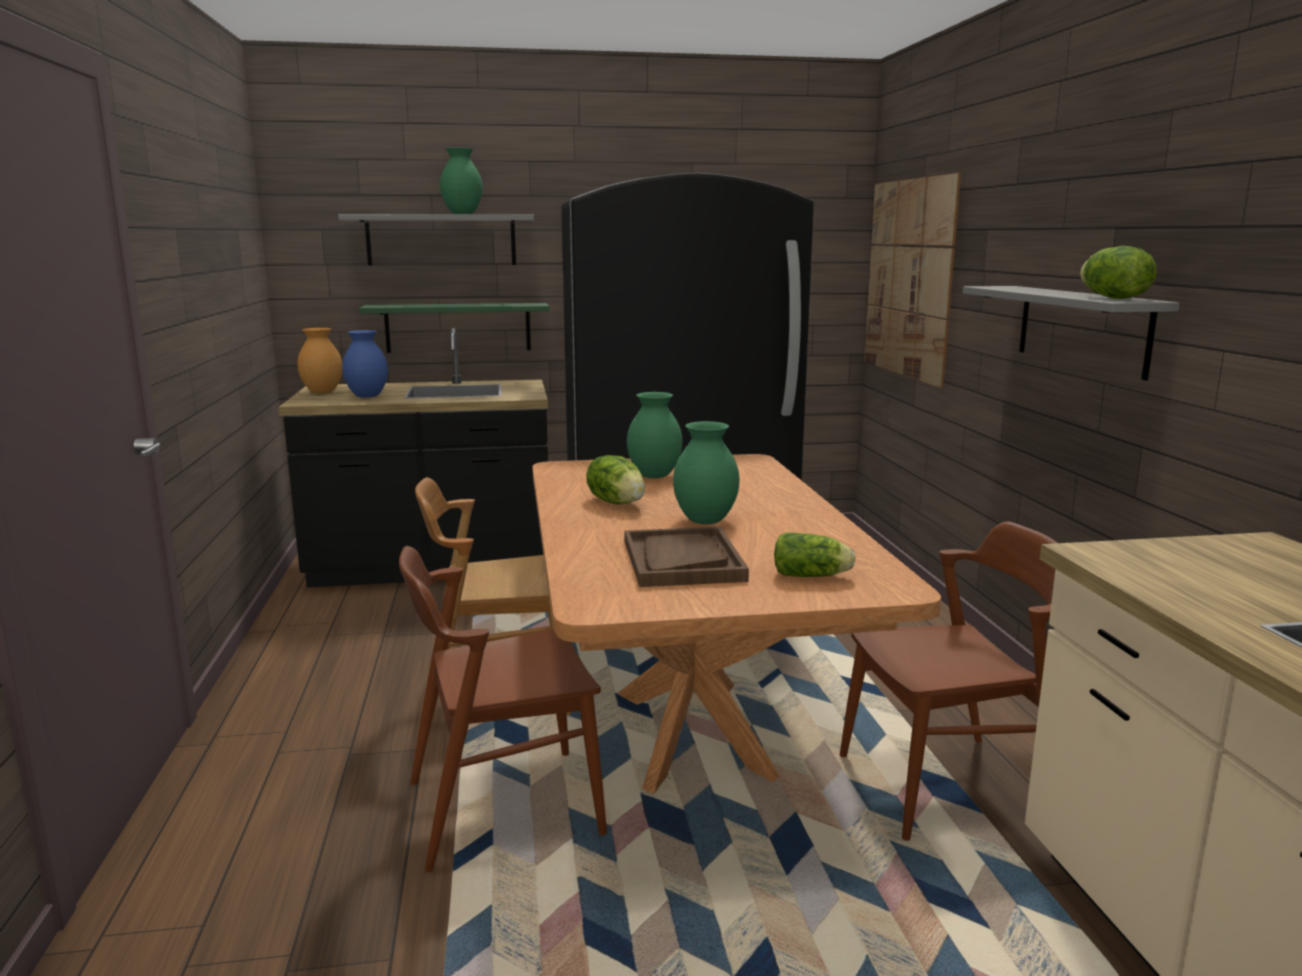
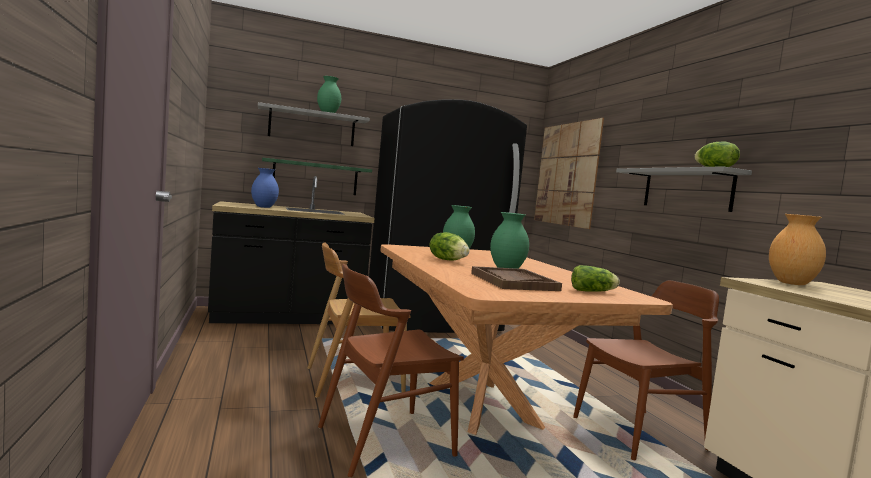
camera: 10 degrees left, 10 degrees down
brown vase [297,328,342,393] -> brown vase moved to [769,214,826,285]

